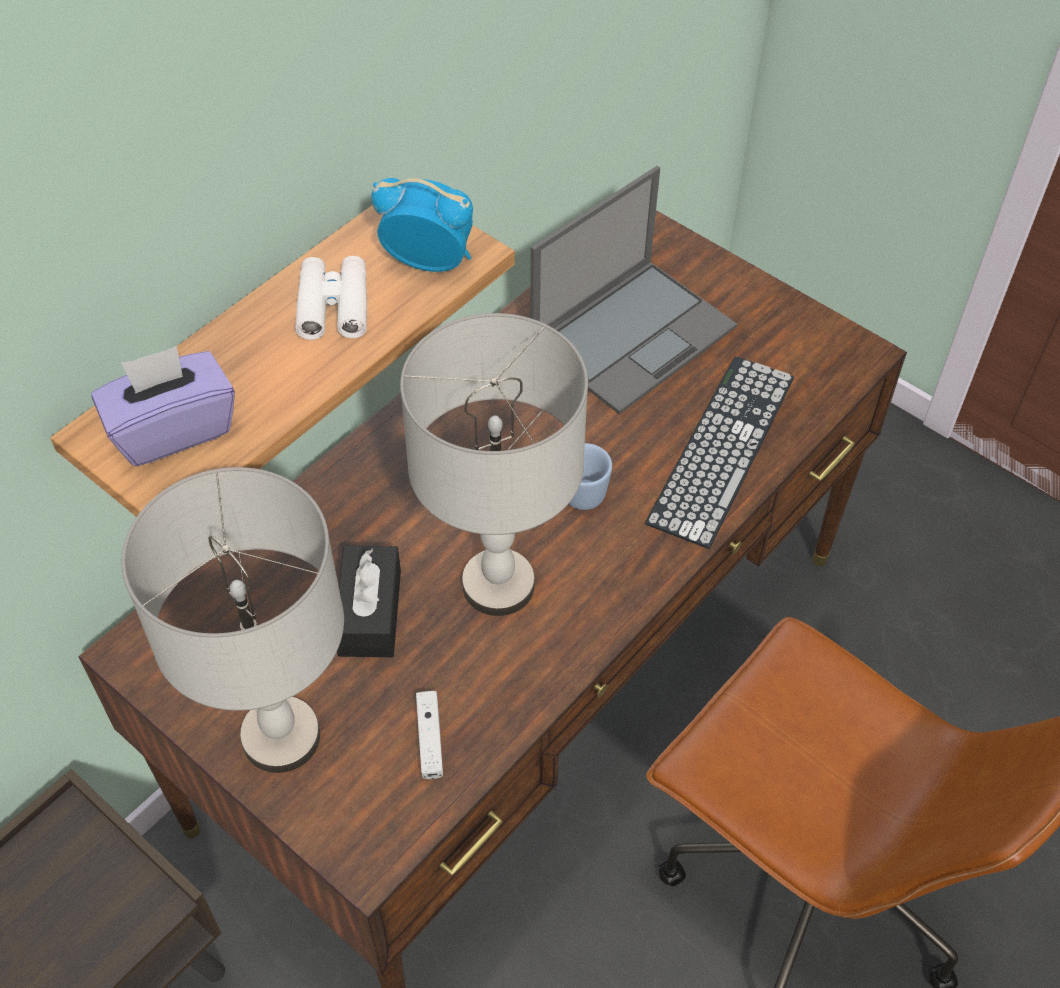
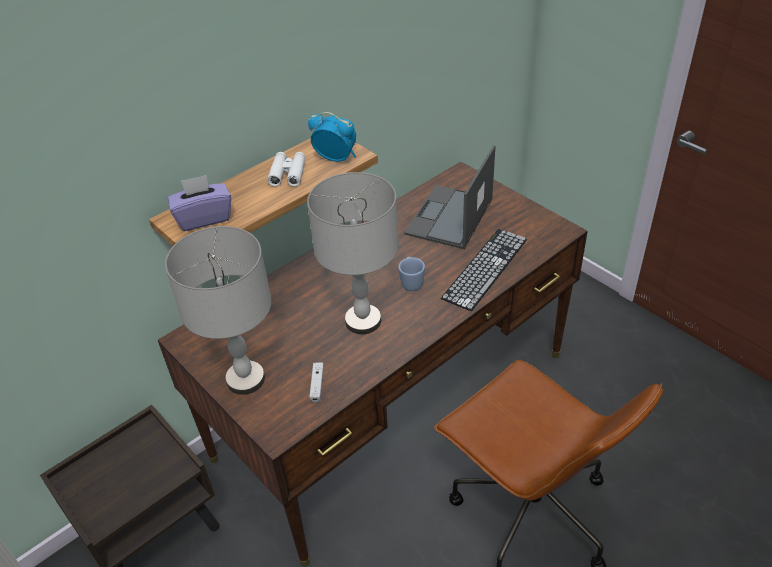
camera: 10 degrees right, 10 degrees down
black tissue box [337,546,401,657] -> none
laptop [530,166,737,414] -> laptop turned 150 degrees clockwise [405,145,495,249]

